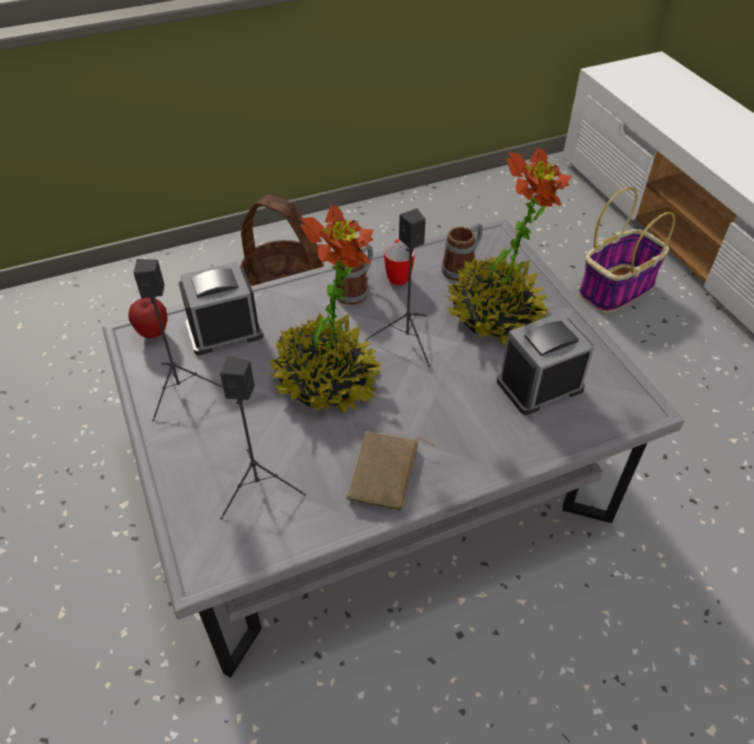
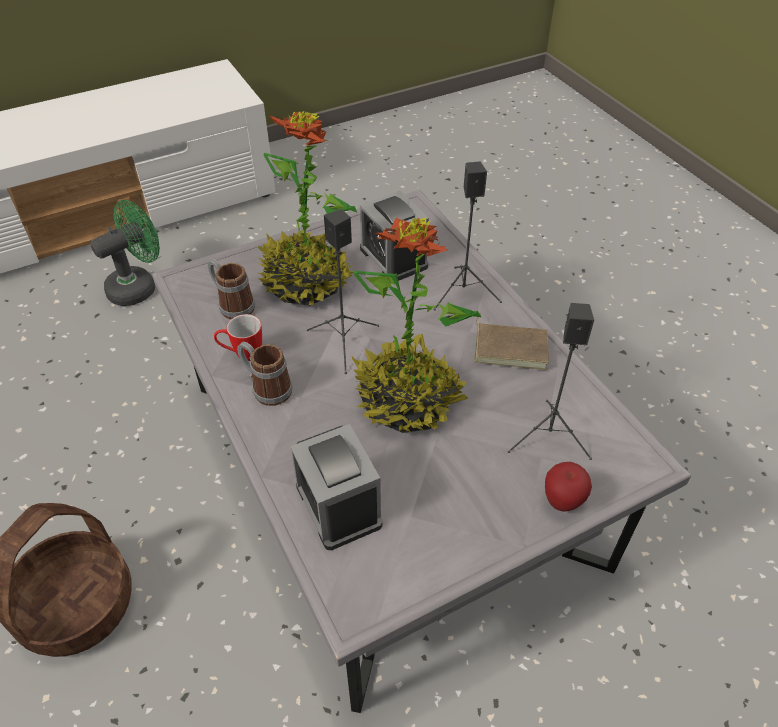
camera: 95 degrees left, 0 degrees up
apple [128,298,168,339] -> apple moved to [545,462,592,512]
black speaker [134,259,223,422] -> black speaker moved to [434,161,502,310]
basket [579,187,675,313] -> green fan [91,200,160,306]

